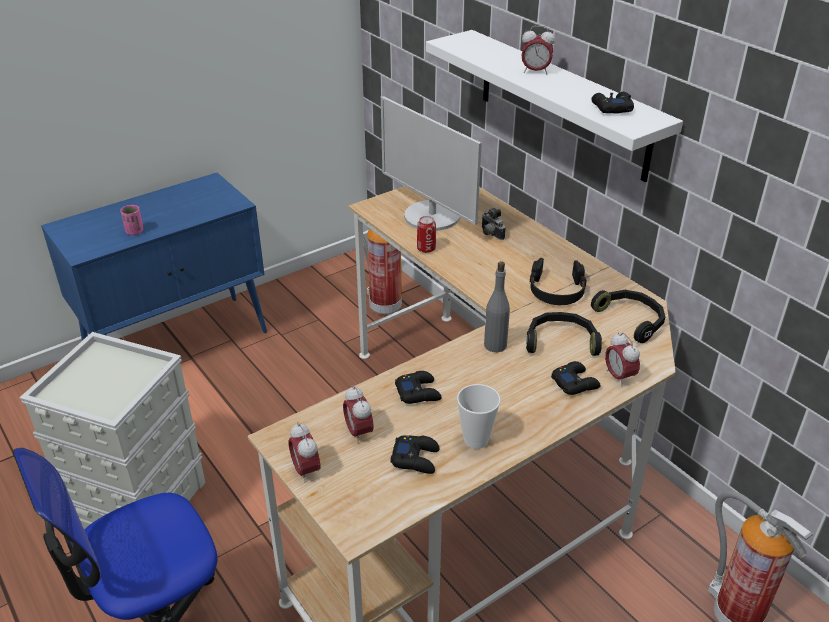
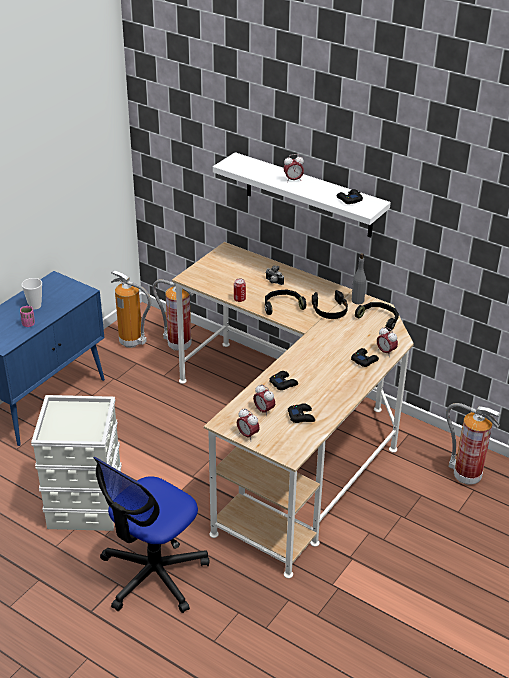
camera: 20 degrees left, 0 degrees up
monitor [381,96,482,231] -> none
cup [457,384,501,449] -> cup moved to [22,278,42,309]
grey bottle [484,261,510,352] -> grey bottle moved to [352,253,366,304]
black headphones [526,312,602,356] -> black headphones moved to [265,290,306,315]
none -> fire extinguisher [111,270,151,348]

